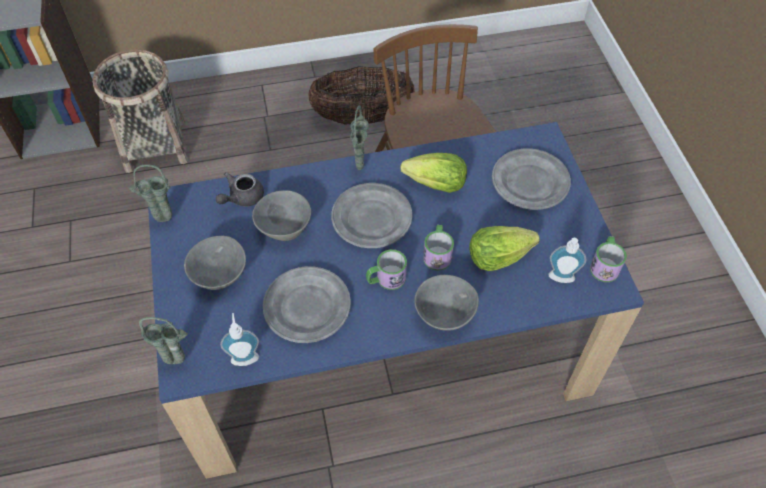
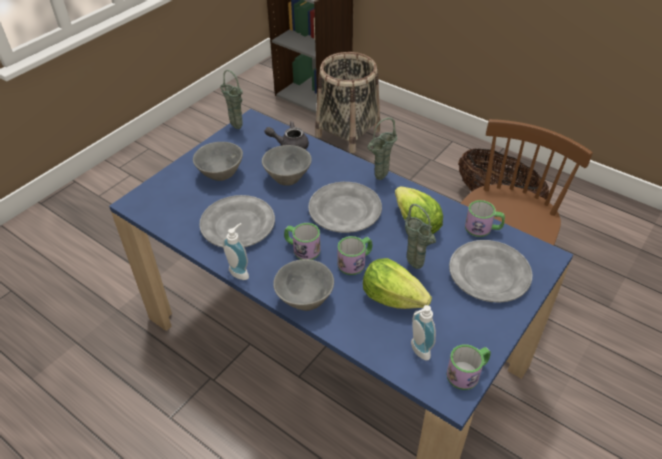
camera: 50 degrees right, 10 degrees down
green vase [139,317,188,364] -> green vase moved to [404,204,436,269]
soap dispenser [220,313,259,366] -> soap dispenser moved to [223,223,249,280]
none -> mug [465,200,505,237]

